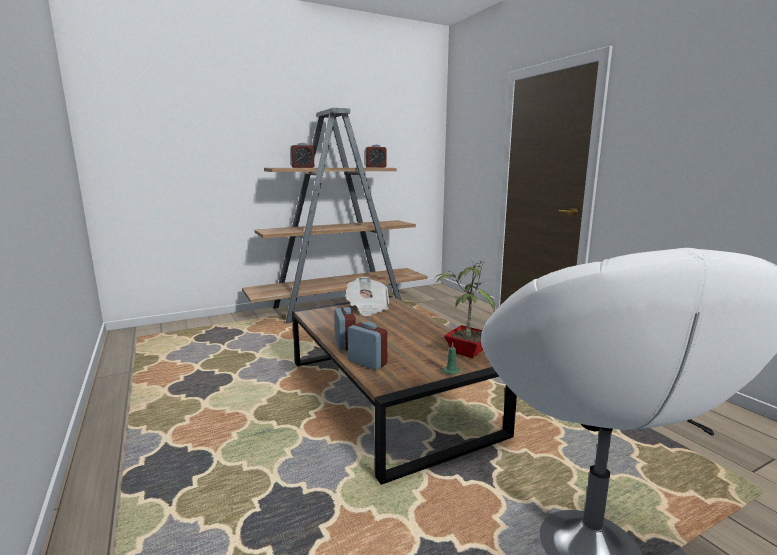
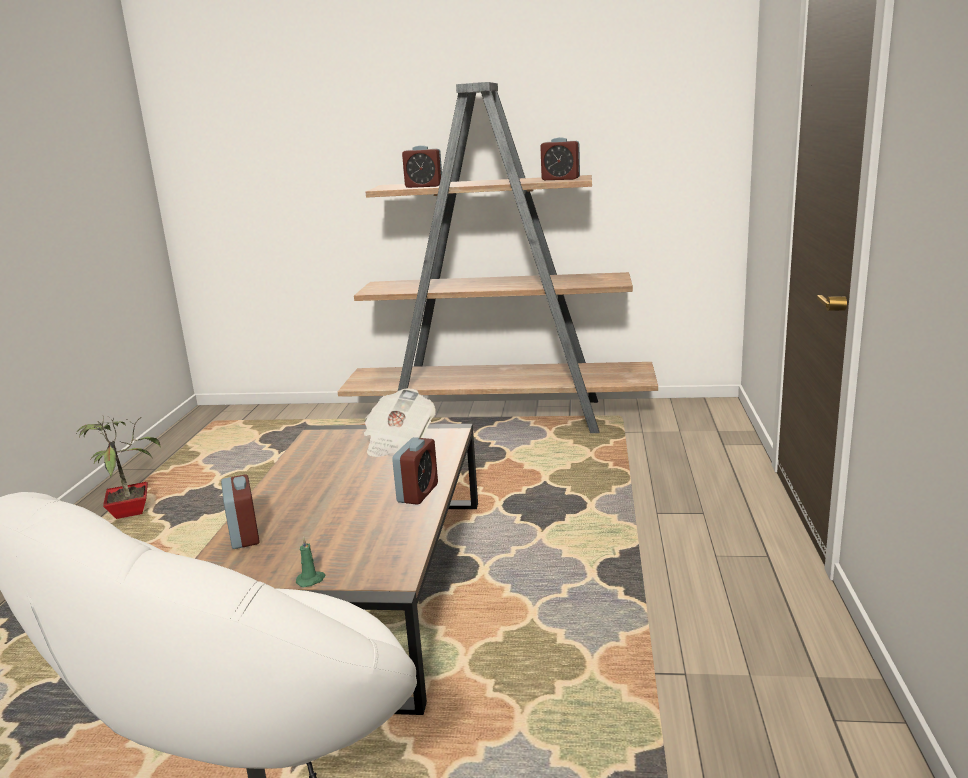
camera: 35 degrees right, 5 degrees up
alarm clock [334,307,356,351] -> alarm clock moved to [392,437,438,505]
potted plant [436,259,495,358] -> potted plant moved to [76,417,161,519]

